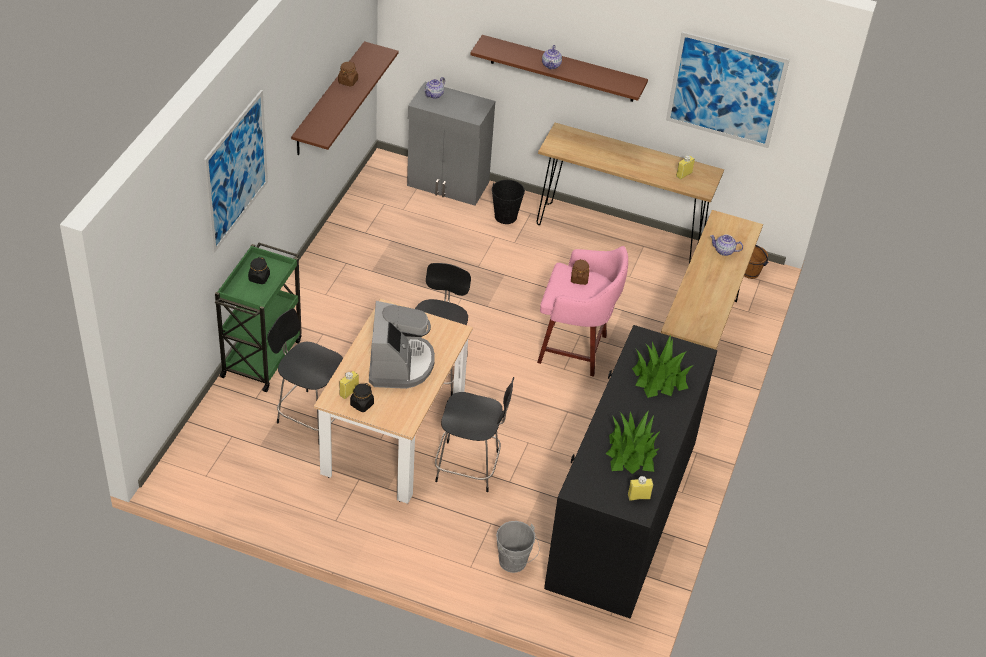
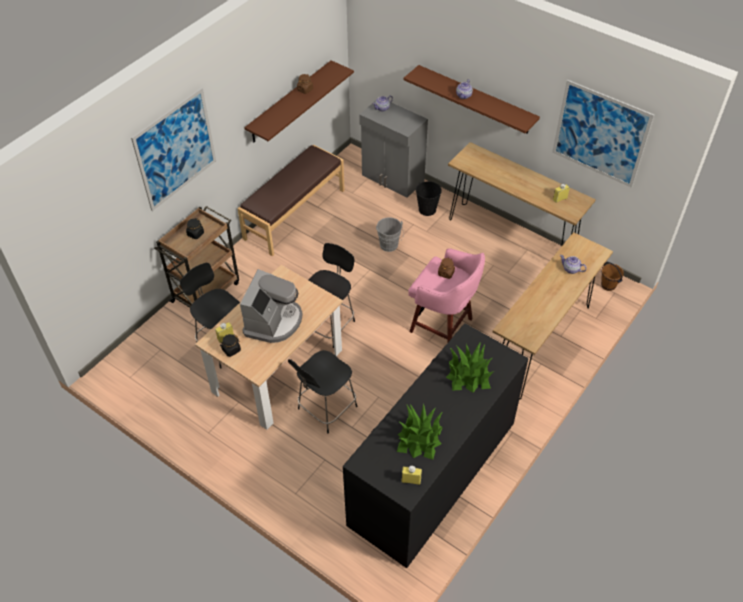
camera: 20 degrees right, 5 degrees up
green cart [215,242,302,392] -> brown cart [154,206,239,308]
black chair [435,377,514,492] -> black chair turned 105 degrees clockwise [288,350,358,433]
grey bucket [496,521,539,573] -> grey bucket moved to [376,217,403,252]
none -> brown bench [237,145,345,256]

